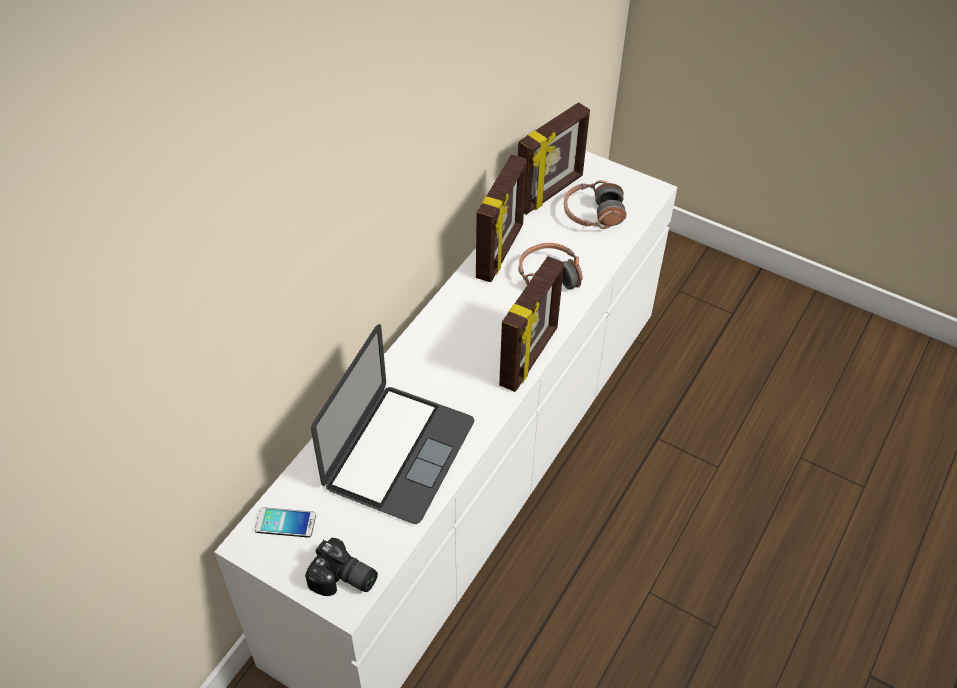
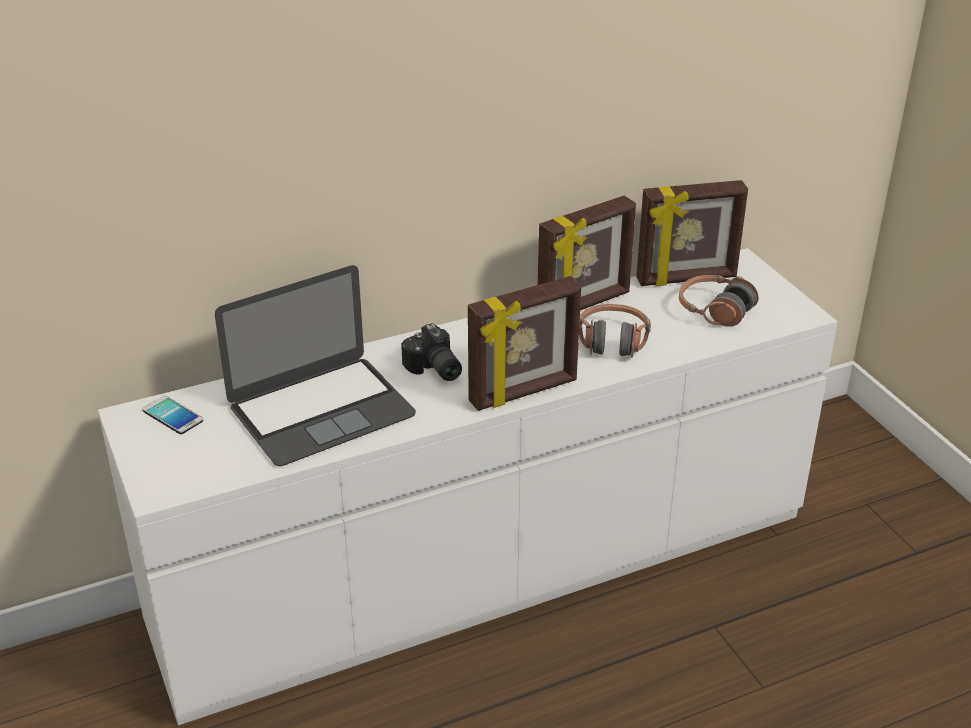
camera: 35 degrees right, 15 degrees down
camera [305,538,378,596] -> camera moved to [401,323,462,381]

